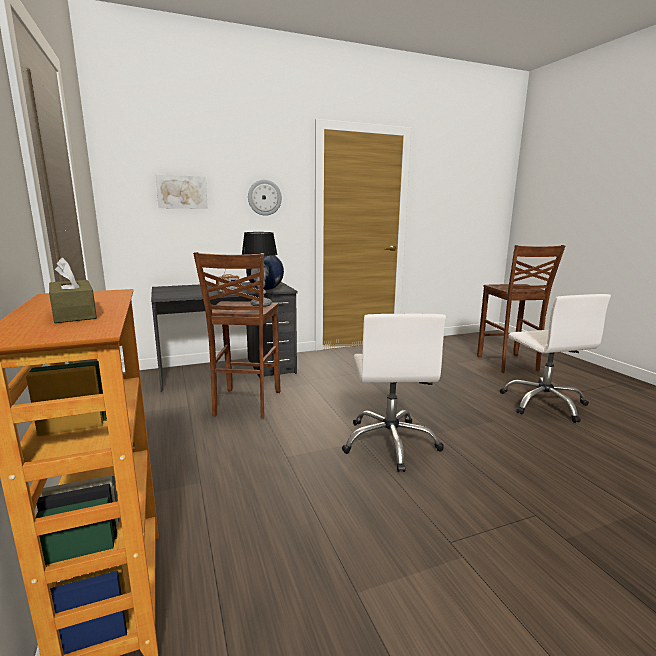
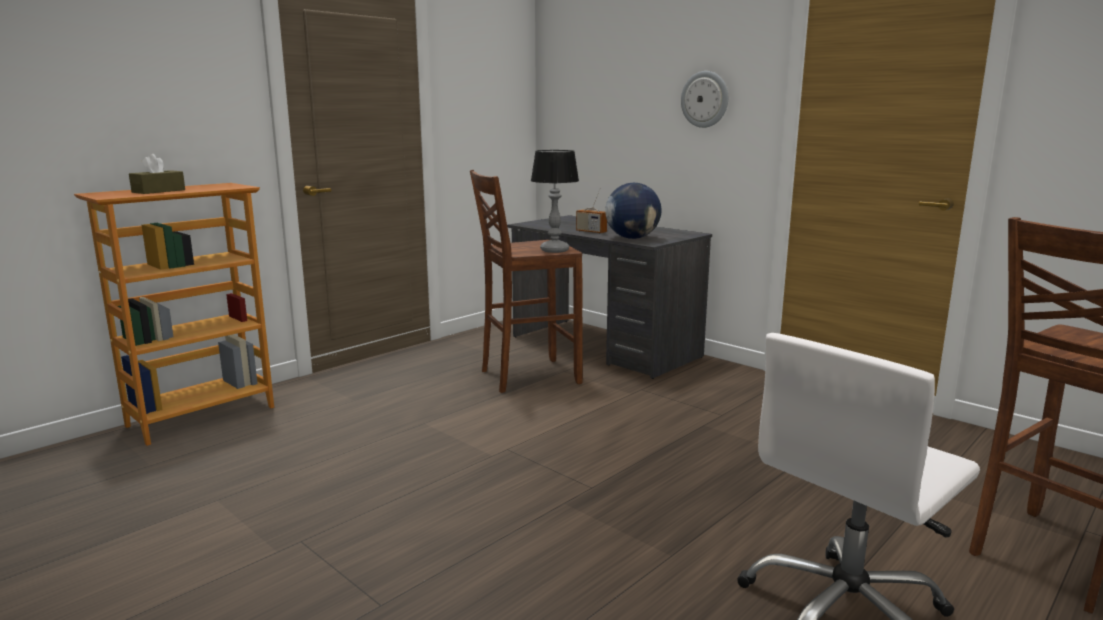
camera: 65 degrees right, 0 degrees up
picture [156,175,208,209] -> none
white office chair [342,314,446,472] -> none

